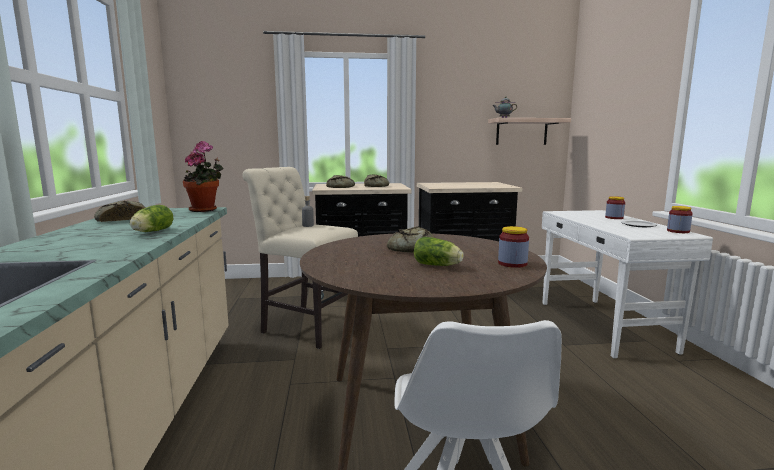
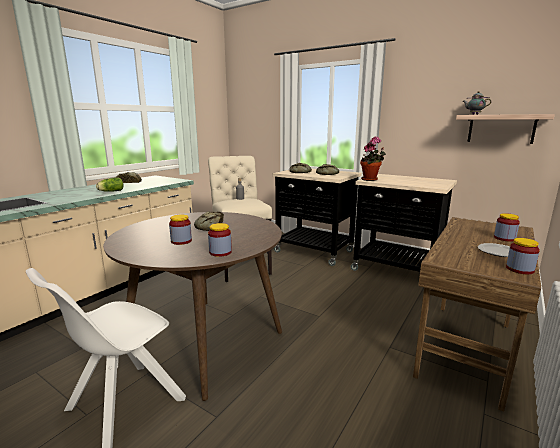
camera: 40 degrees right, 5 degrees up
potted plant [183,141,224,212] -> potted plant moved to [360,136,386,181]
lettuce [414,237,464,266] -> jar [169,215,192,245]
white console table [542,210,713,359] -> brown console table [413,217,541,412]

